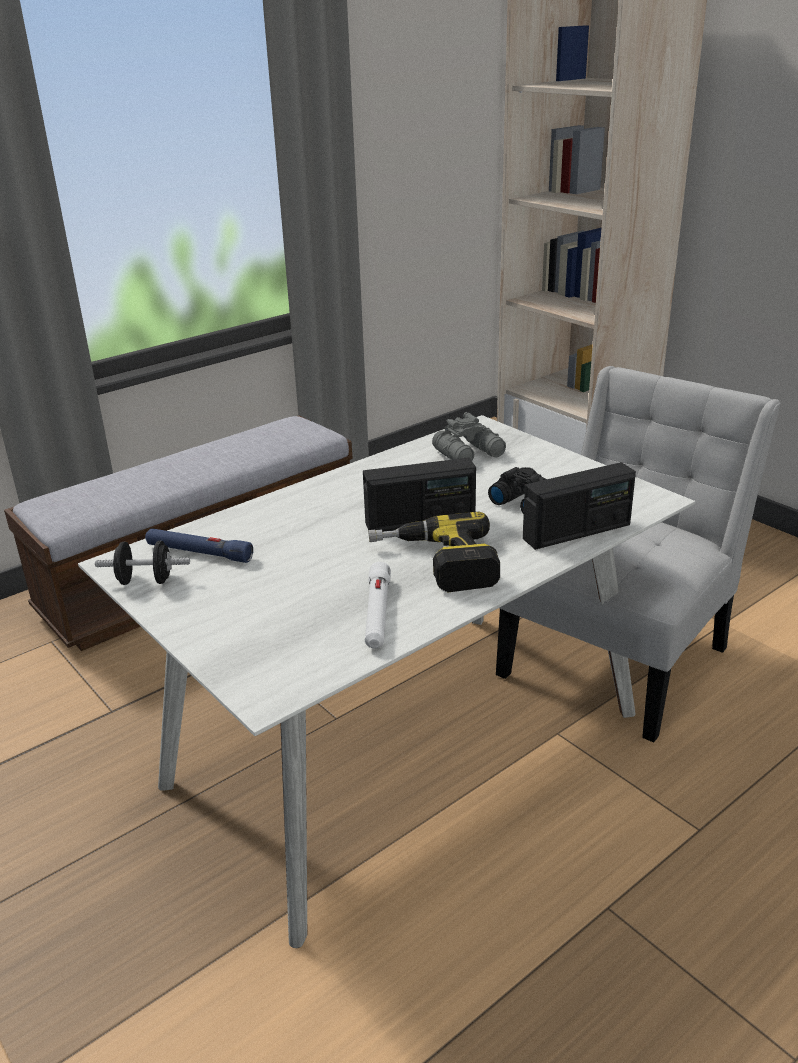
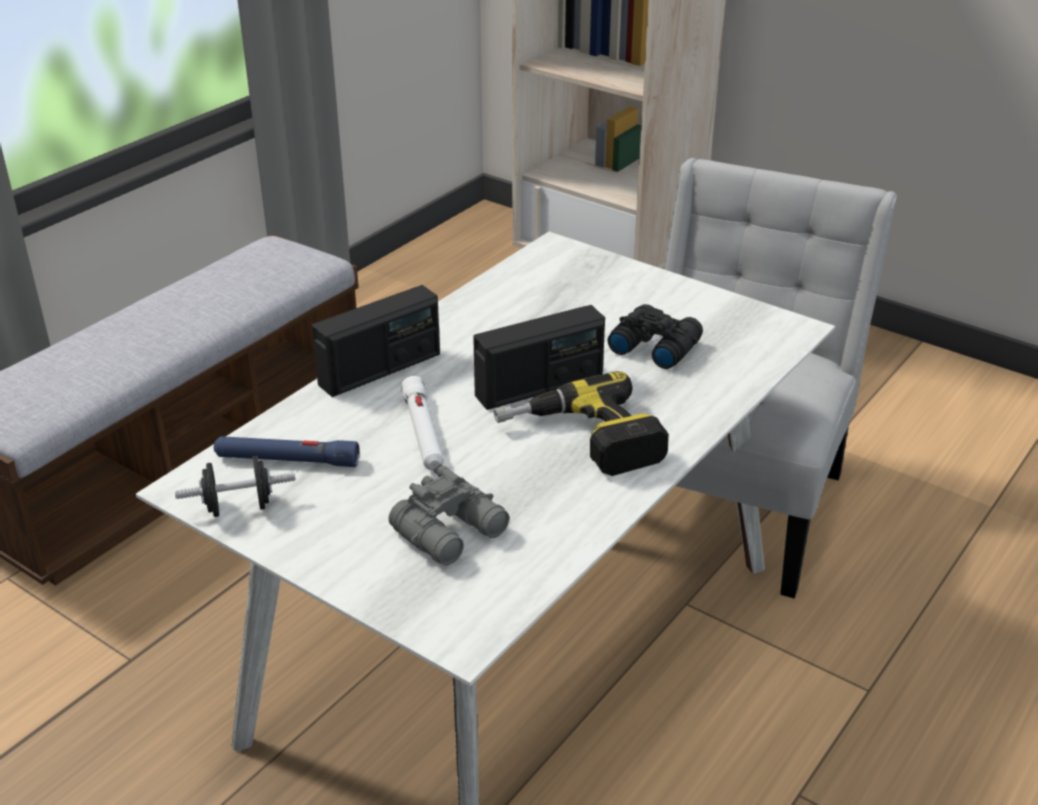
camera: 15 degrees left, 5 degrees up
white flashlight [365,562,391,649] -> white flashlight moved to [401,376,444,470]
grey binoculars [432,412,506,461] -> grey binoculars moved to [389,463,509,565]
radio [523,462,636,550] -> radio moved to [312,285,440,397]

